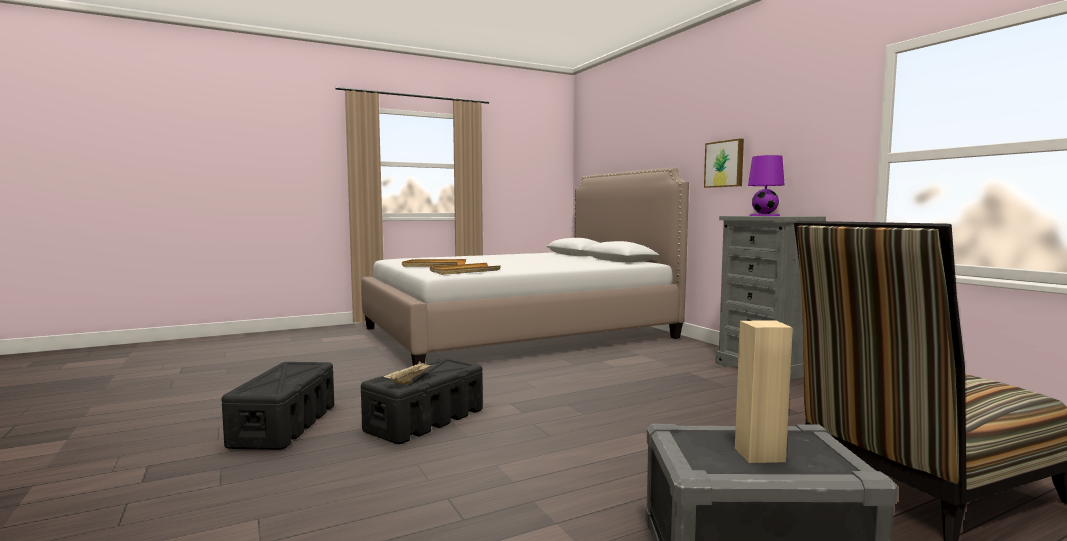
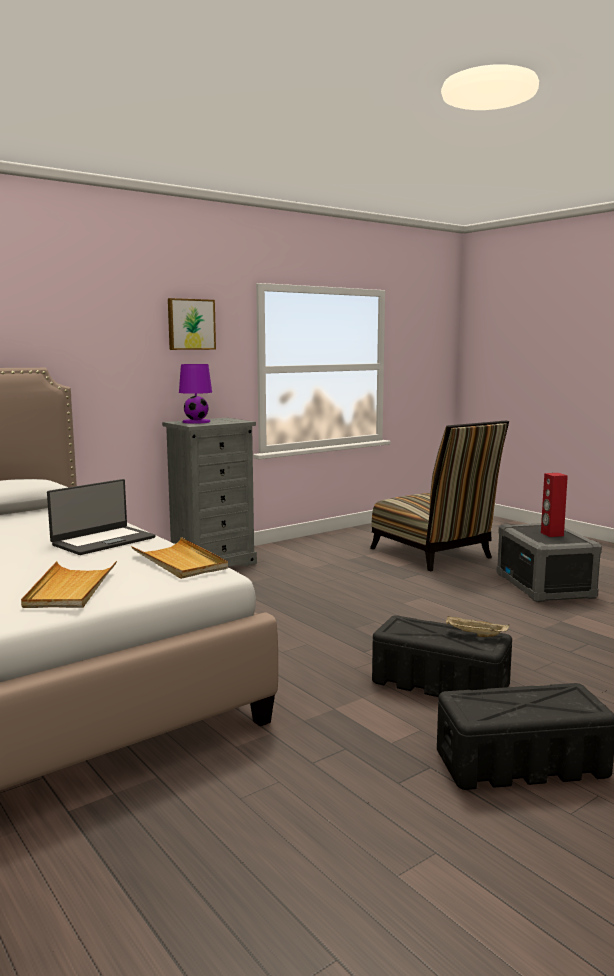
camera: 100 degrees left, 5 degrees up
picture [704,138,744,188] -> picture moved to [168,298,216,350]
beige speaker [735,320,793,463] -> red speaker [541,473,568,537]
none -> laptop [47,479,156,555]

